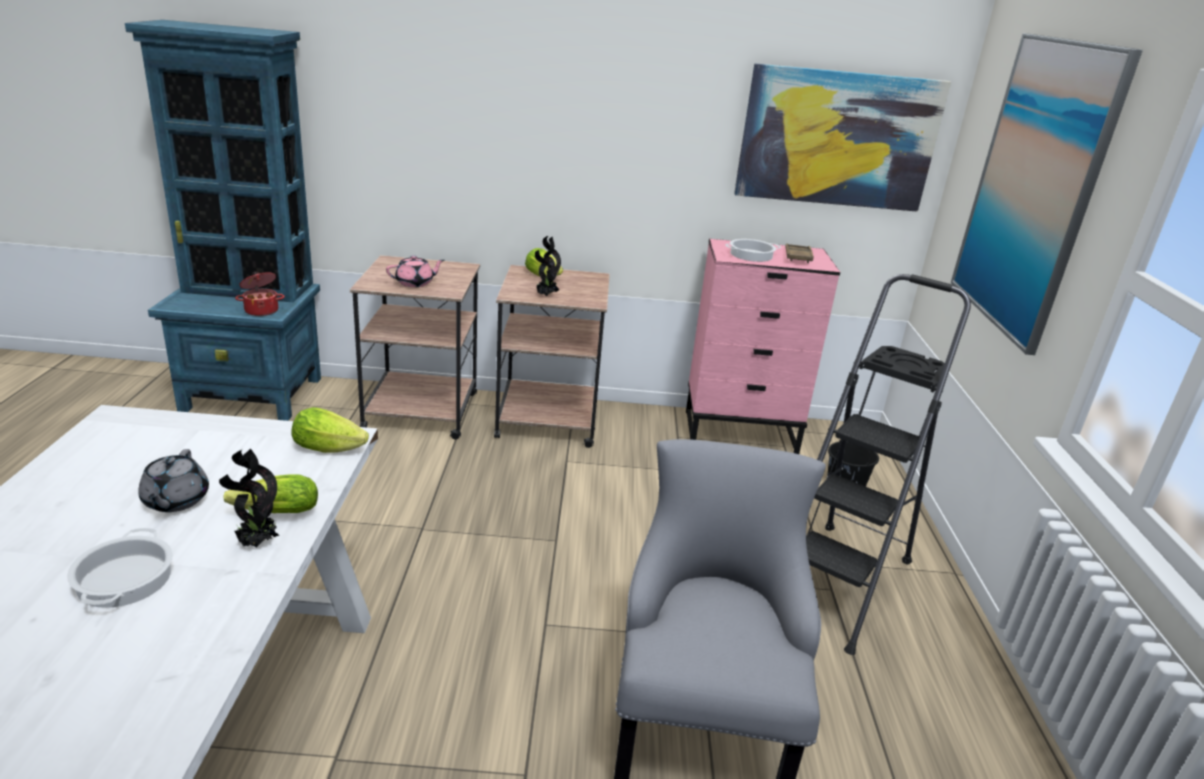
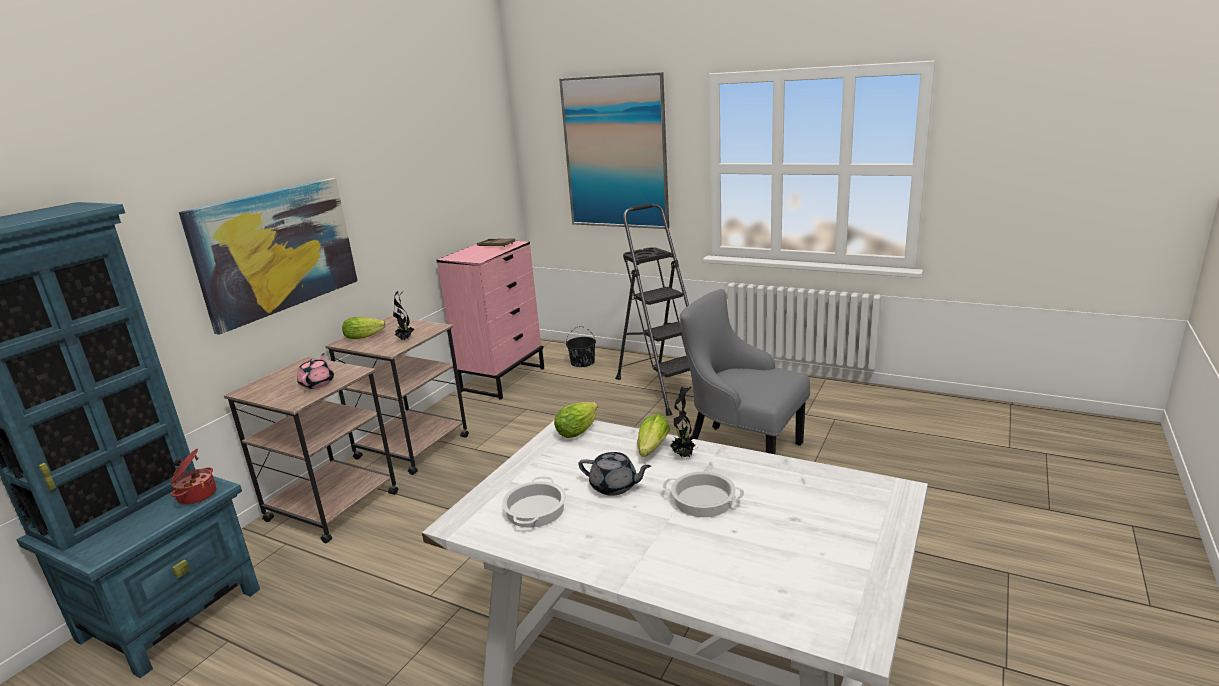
camera: 60 degrees left, 5 degrees down
cooking pot [726,239,781,262] -> cooking pot moved to [502,476,566,528]
picture [734,63,951,212] -> picture moved to [179,178,358,335]

